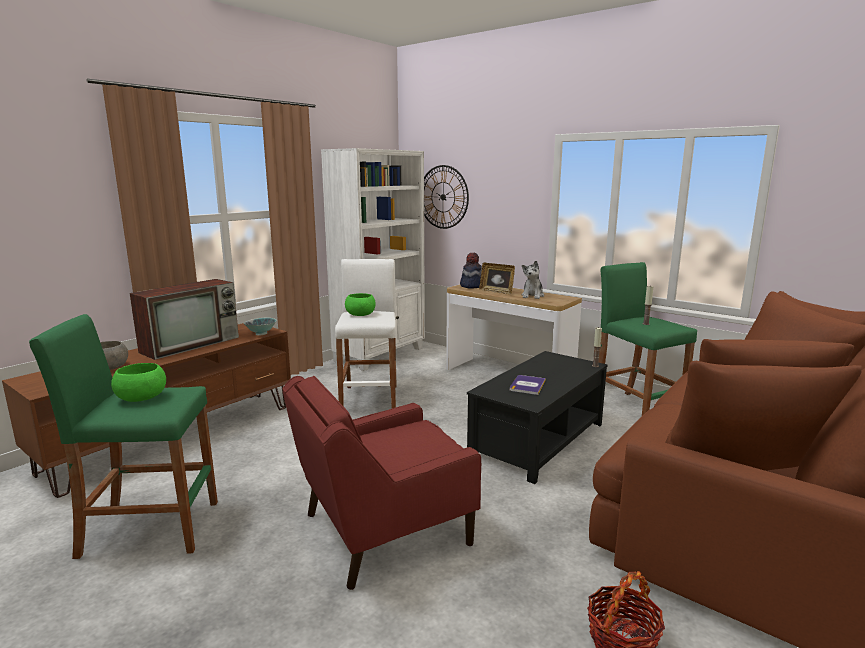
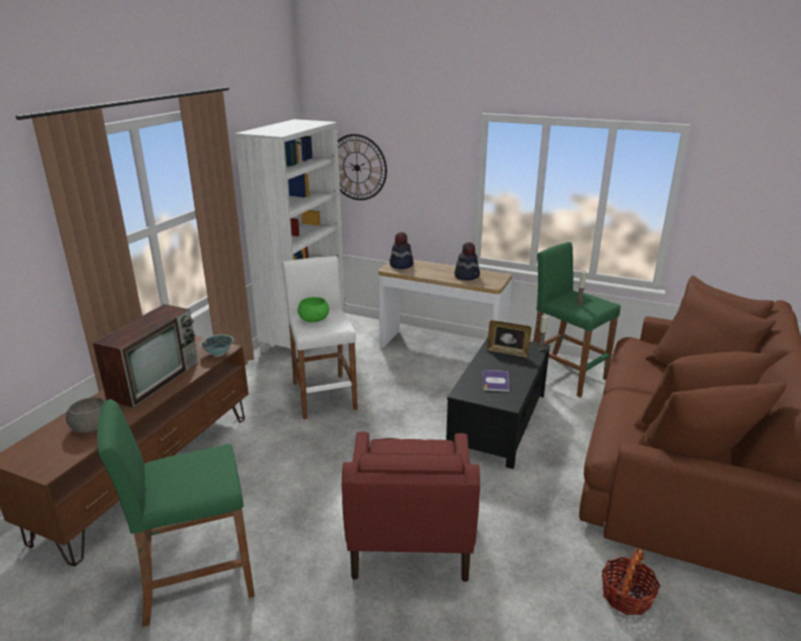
camera: 15 degrees left, 10 degrees up
green bowl [111,363,166,402] -> none
red armchair [282,376,481,590] -> red armchair turned 45 degrees counterclockwise [342,432,480,582]
picture frame [479,263,515,295] -> picture frame moved to [487,320,531,358]
plush toy [521,261,544,299] -> hat [454,242,480,280]

